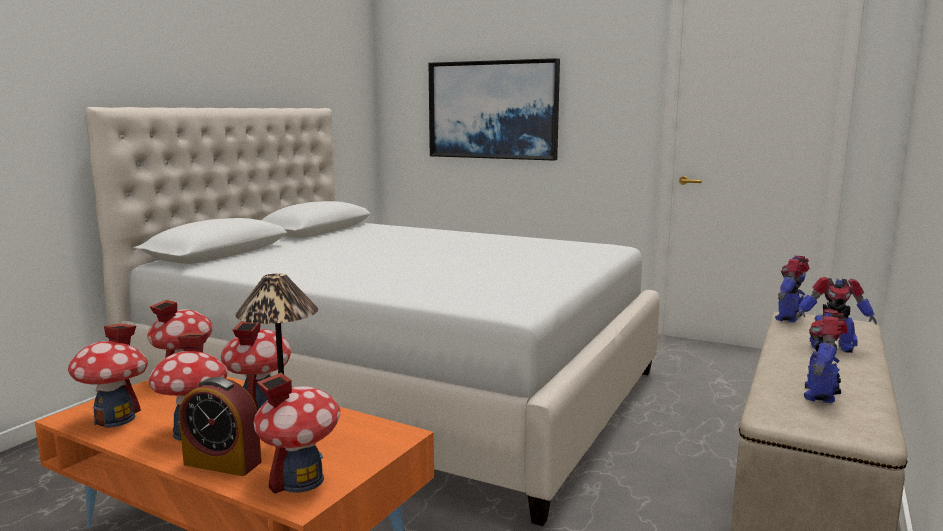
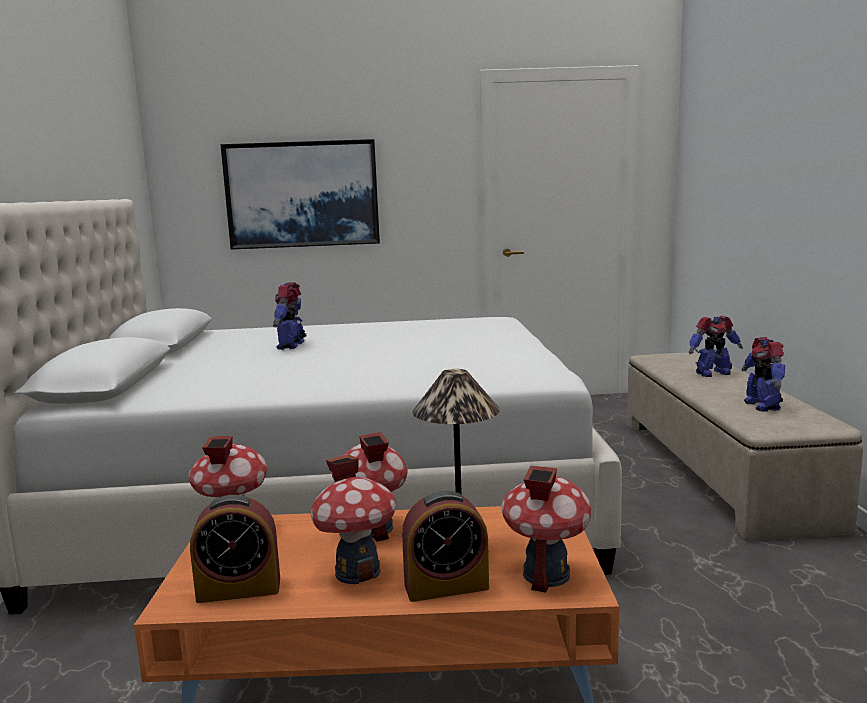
camera: 30 degrees left, 0 degrees up
toy house [68,323,148,428] -> alarm clock [190,495,280,603]
toy robot [775,256,810,323] -> toy robot moved to [273,282,307,350]

